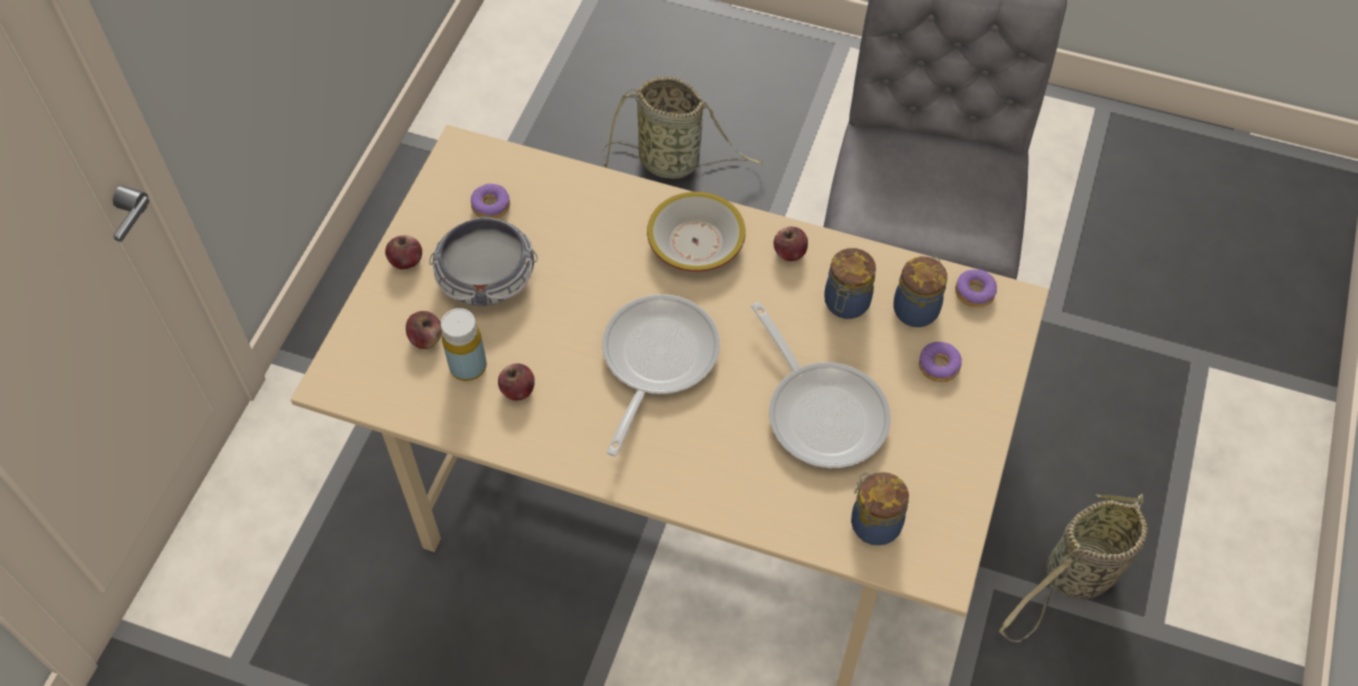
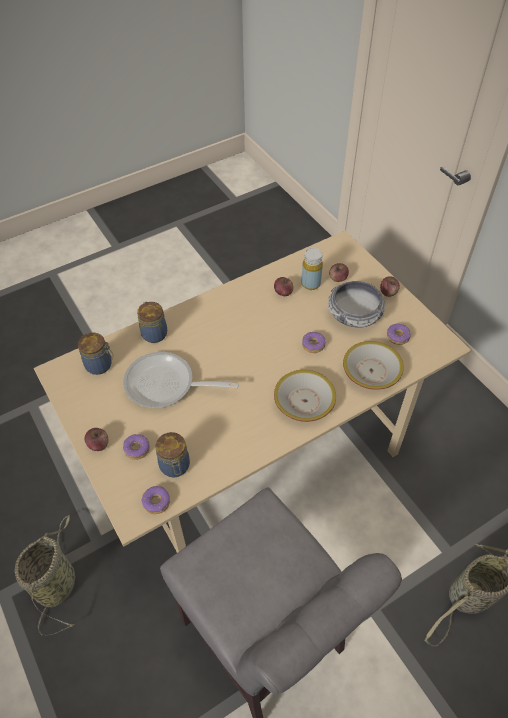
camera: 130 degrees right, 5 degrees down
frying pan [602,294,720,456] -> none
apple [774,227,808,261] -> apple moved to [84,428,108,451]
jar [824,248,876,319] -> jar moved to [137,301,167,343]
none -> donut [302,332,326,353]
none -> bowl [343,341,404,390]

